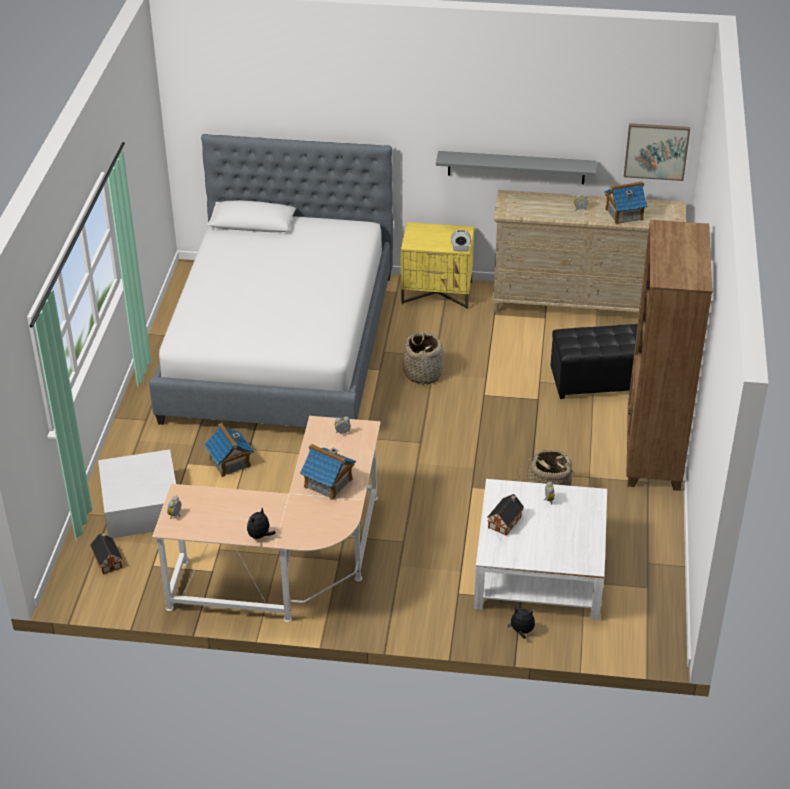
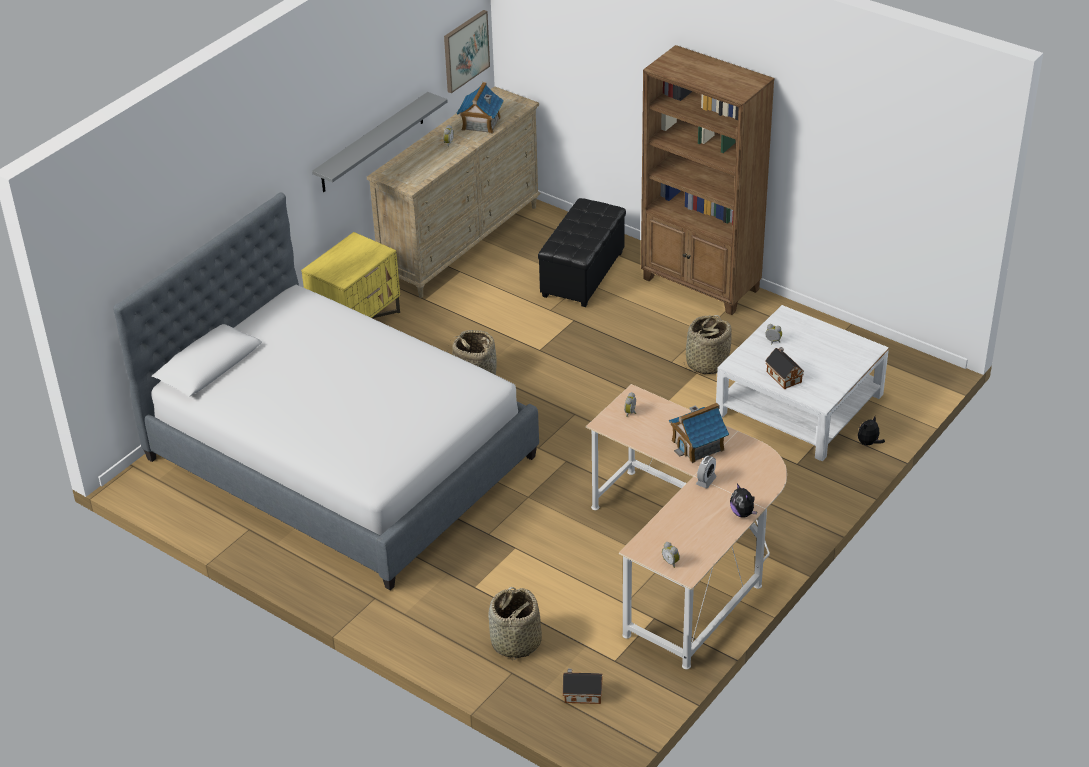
camera: 60 degrees left, 0 degrees up
white storage box [98,449,176,538] -> basket [488,587,542,660]
toy house [204,423,254,477] -> none
alarm clock [451,230,471,251] -> alarm clock moved to [696,456,717,489]

